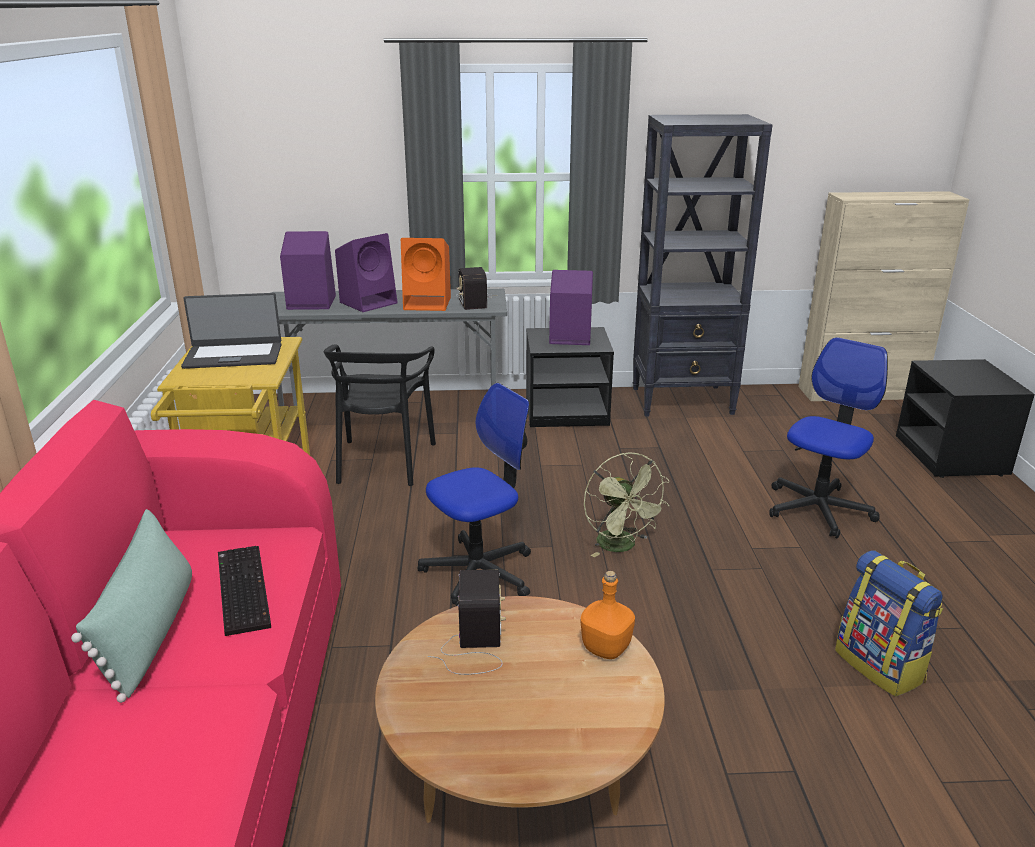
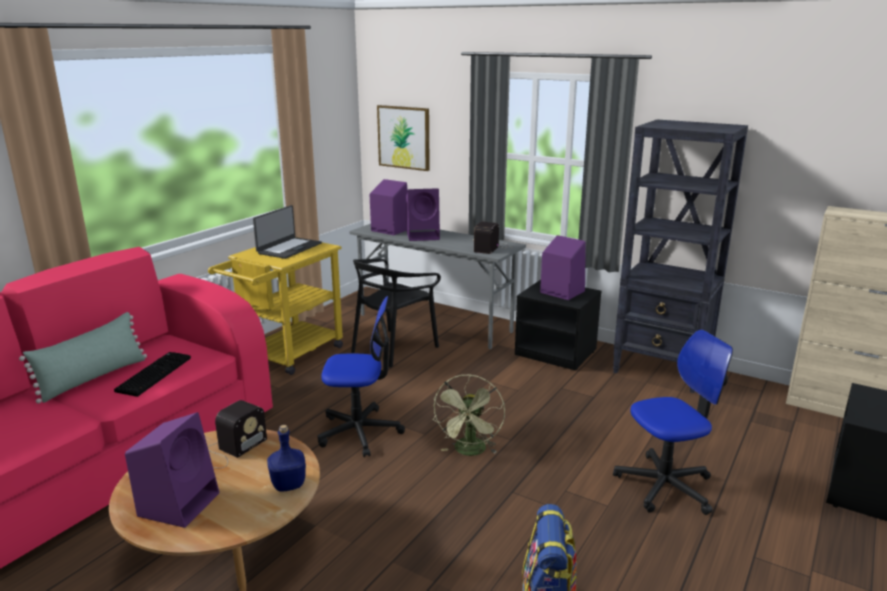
camera: 35 degrees right, 5 degrees down
laptop [181,293,281,369] -> laptop turned 90 degrees counterclockwise [253,205,322,259]
orange speaker [401,238,451,311] -> none
orange bottle [581,571,635,659] -> blue bottle [267,425,306,491]
none -> purple speaker [125,412,219,528]
none -> picture [377,105,430,171]

